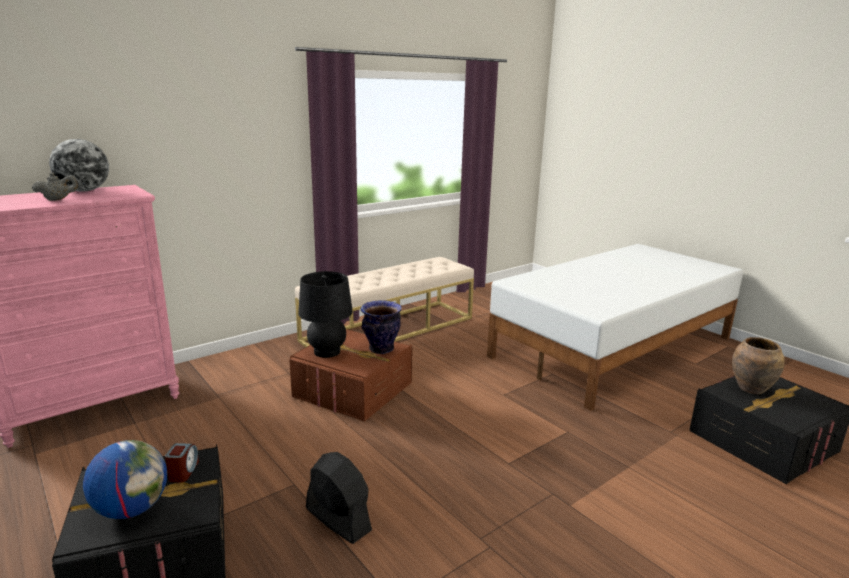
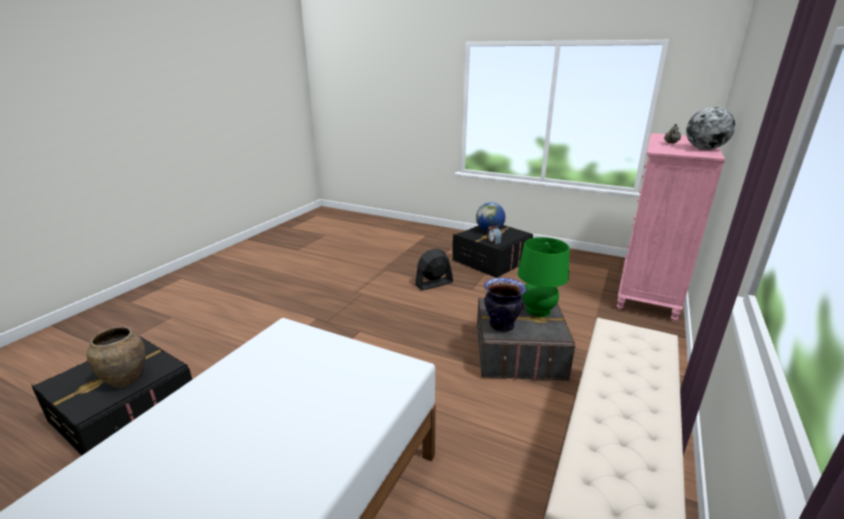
camera: 155 degrees right, 5 degrees up
brown storage box [289,329,412,422] -> grey storage box [477,297,575,381]
black table lamp [298,271,353,358] -> green table lamp [518,237,570,317]
black fan [306,452,372,544] -> black fan turned 135 degrees clockwise [415,248,453,291]

